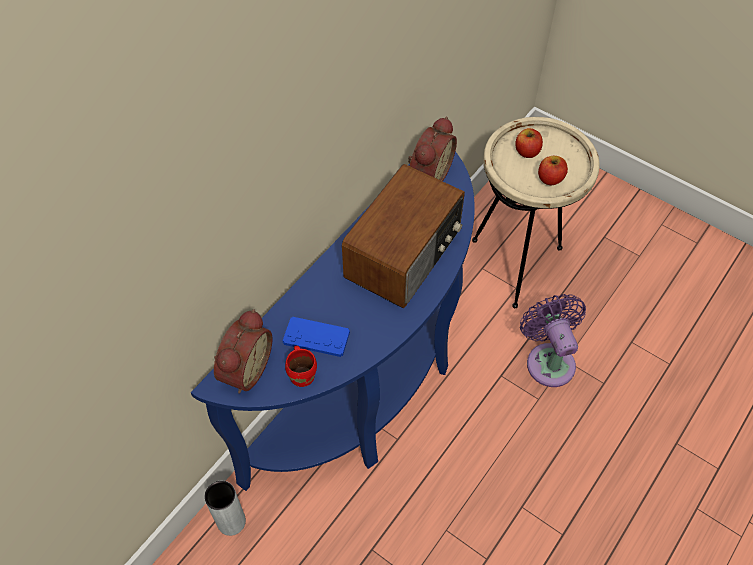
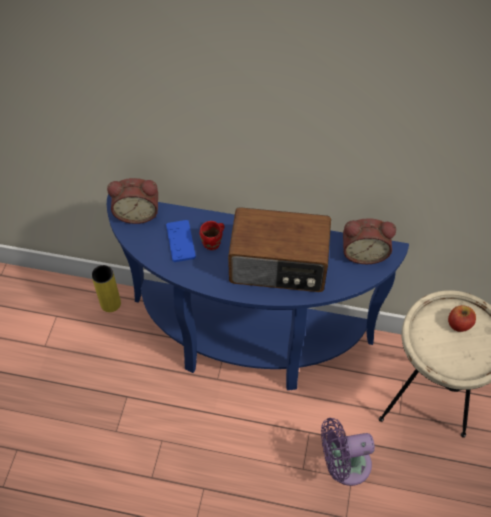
camera: 65 degrees right, 0 degrees up
grey vase [204,481,246,536] -> yellow vase [91,265,121,312]
red mug [285,346,317,387] -> red mug moved to [200,221,225,250]
purple fan [520,294,586,387] -> purple fan turned 150 degrees counterclockwise [321,418,375,486]
apple [538,156,568,185] -> none

